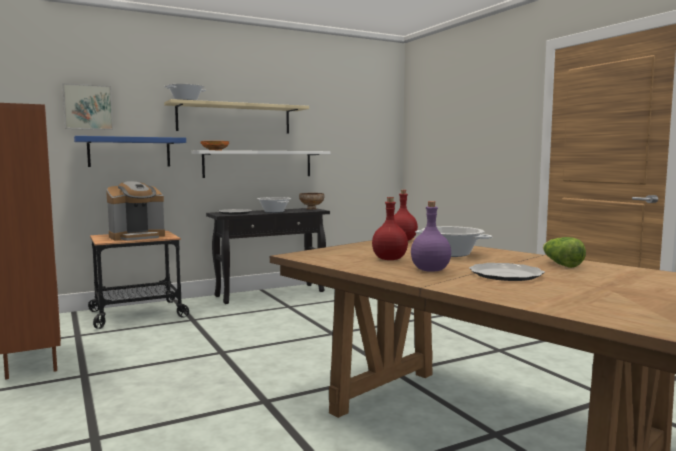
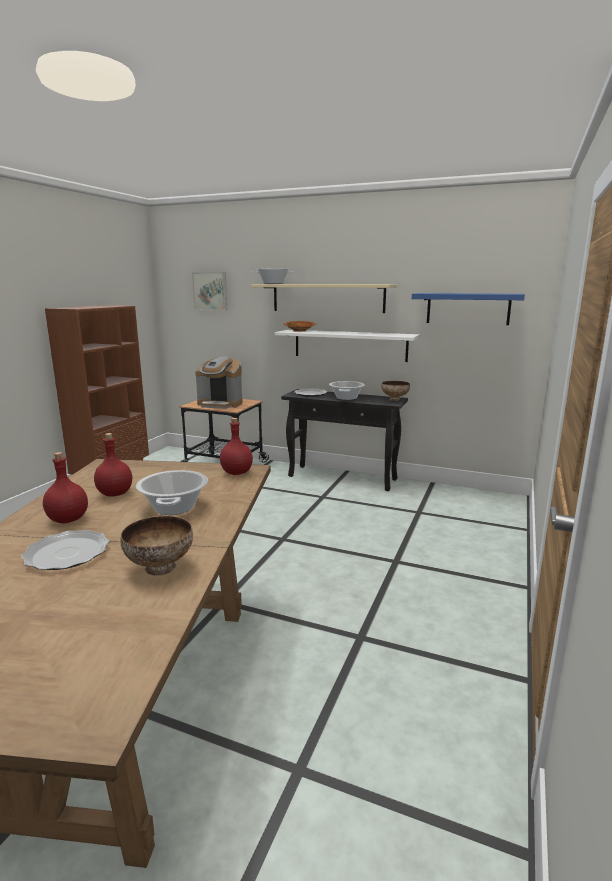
camera: 50 degrees right, 10 degrees up
blue shelf [74,136,186,167] -> blue shelf moved to [412,293,525,325]
purple bottle [411,201,451,272] -> red bottle [43,452,88,523]
lettuce [543,237,586,268] -> bowl [120,516,193,576]

